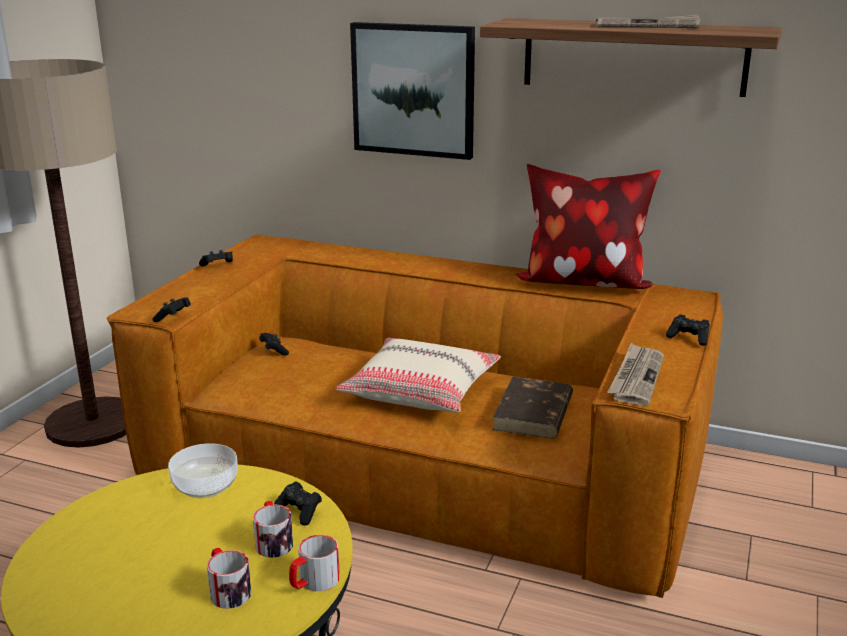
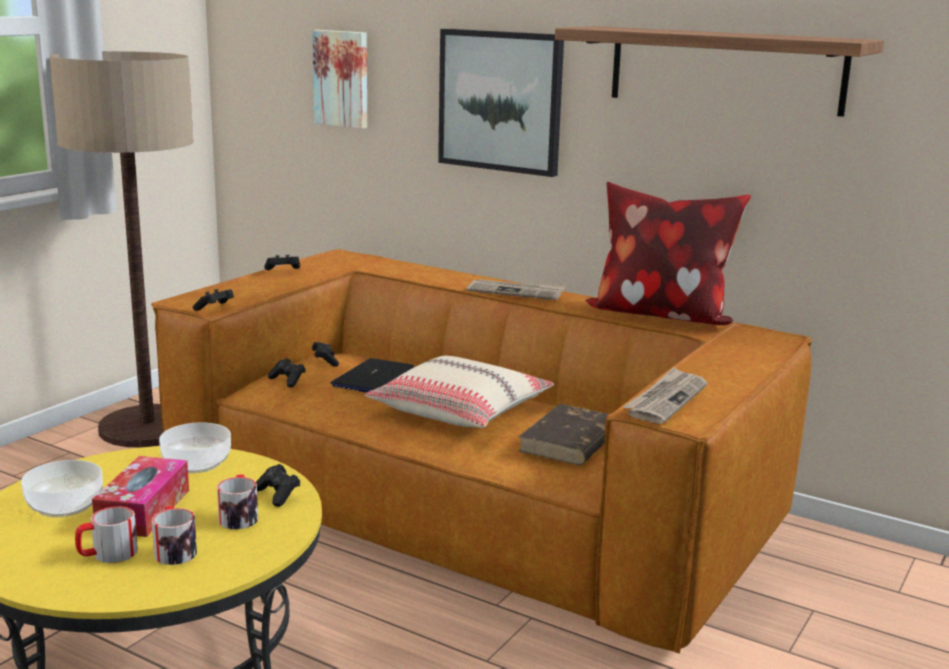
camera: 10 degrees right, 5 degrees down
mug [289,535,340,591] -> mug moved to [75,506,138,563]
newspaper [596,15,700,28] -> newspaper moved to [467,279,566,300]
black game controller [666,314,710,346] -> black game controller moved to [268,358,306,388]
none -> bowl [21,460,103,517]
none -> tissue box [92,456,189,537]
none -> picture [312,30,367,129]
none -> laptop [331,358,414,393]

